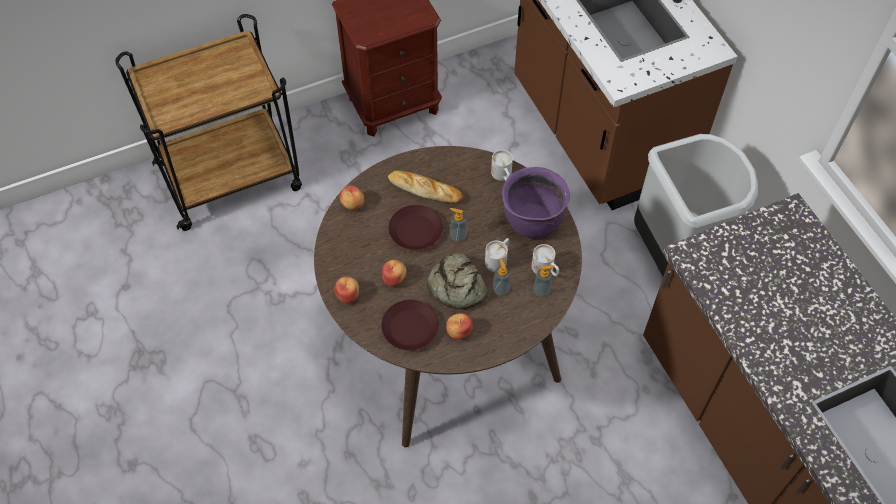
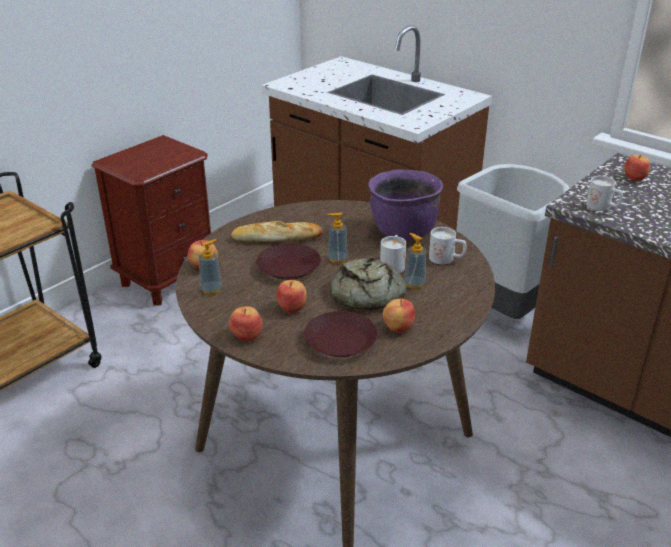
camera: 25 degrees left, 25 degrees down
white mug [491,150,513,181] -> white mug moved to [586,176,623,211]
soap dispenser [533,265,555,298] -> soap dispenser moved to [199,239,222,295]
none -> apple [624,155,650,181]

